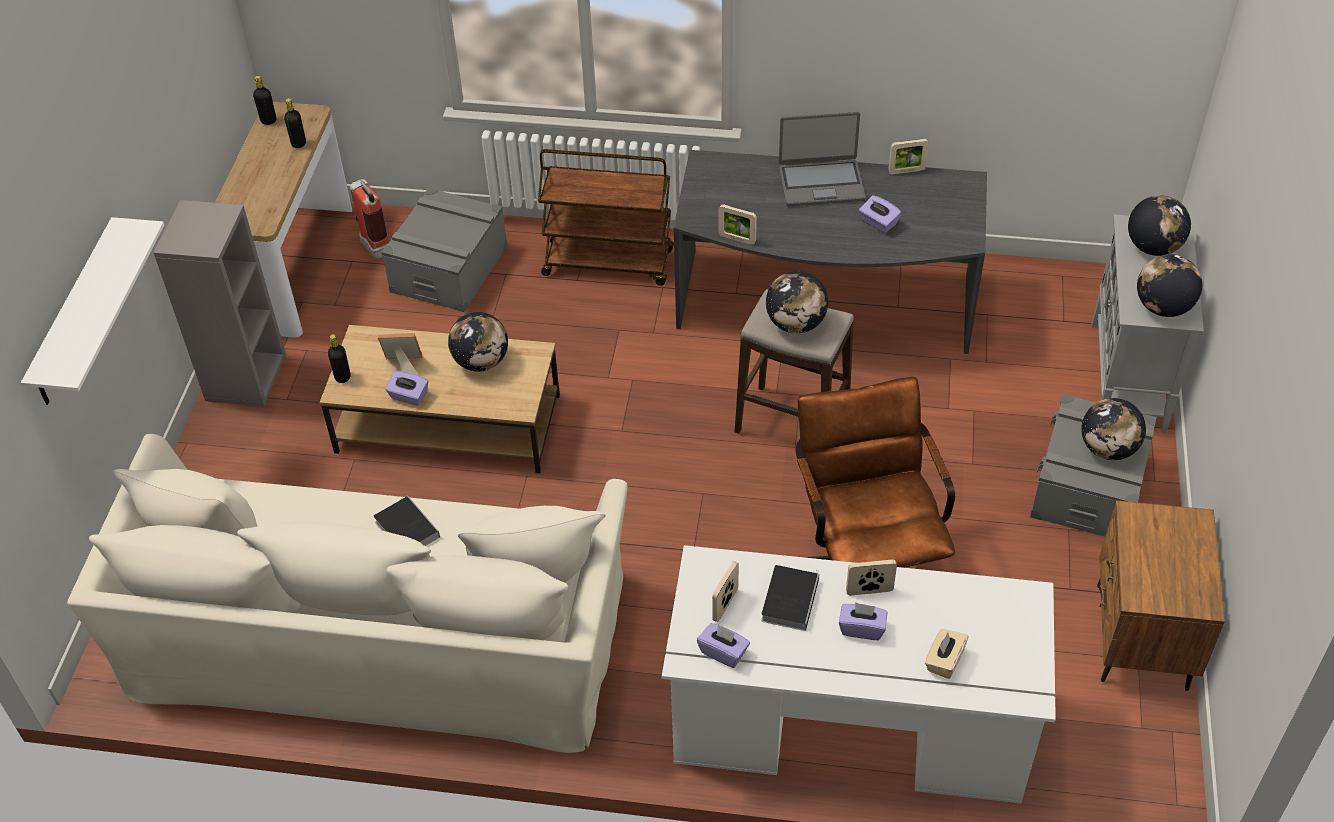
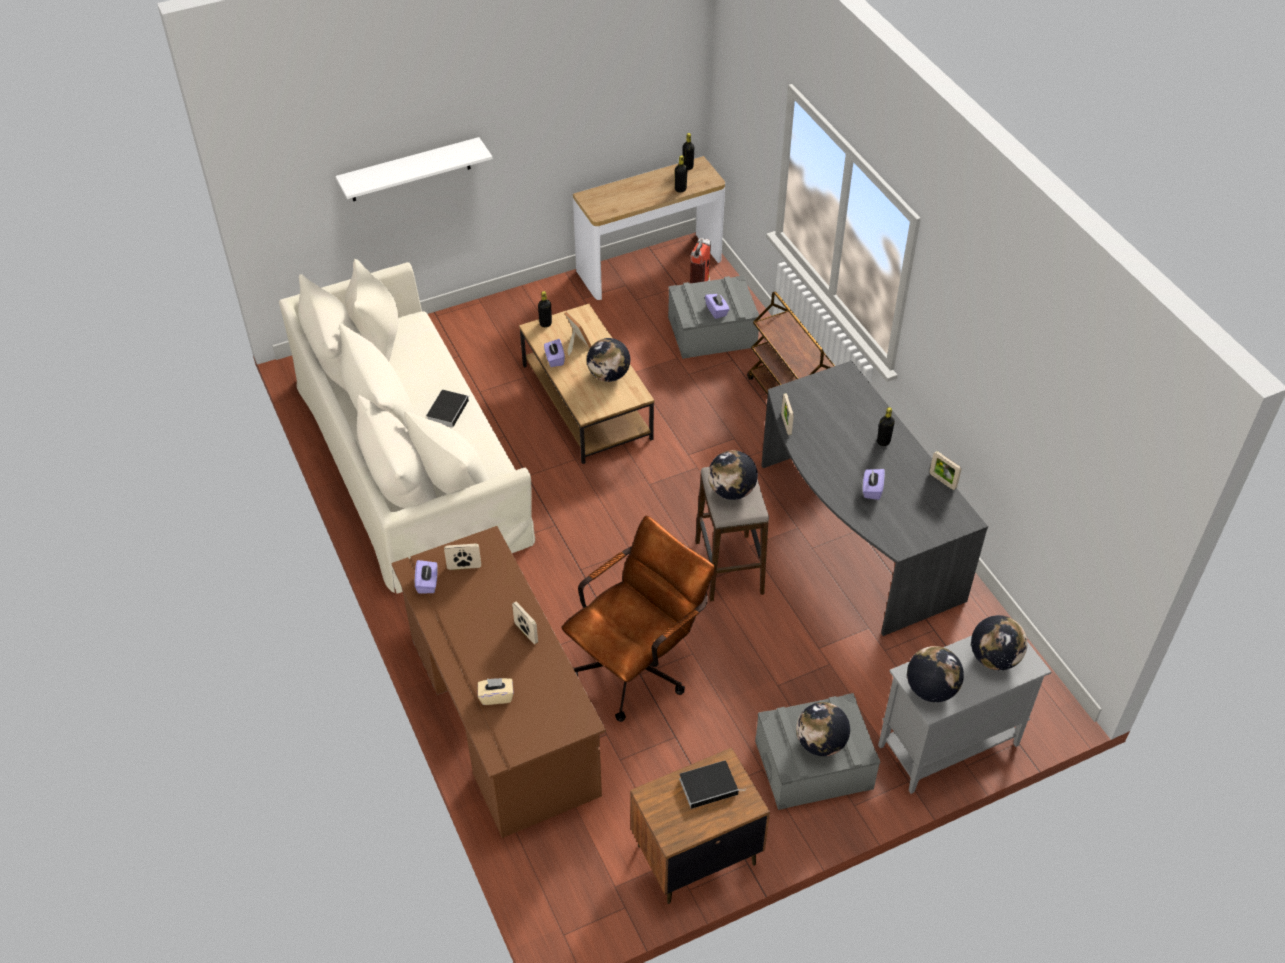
camera: 55 degrees right, 0 degrees up
grey bookcase [153,200,286,407] -> none
white desk [662,545,1056,803] -> brown desk [391,526,606,838]
book [761,565,819,631] -> book moved to [679,760,745,809]
laptop [779,112,866,206] -> black bottle [877,407,895,446]
purple tissue box [839,602,887,640] -> purple tissue box moved to [705,292,730,319]

